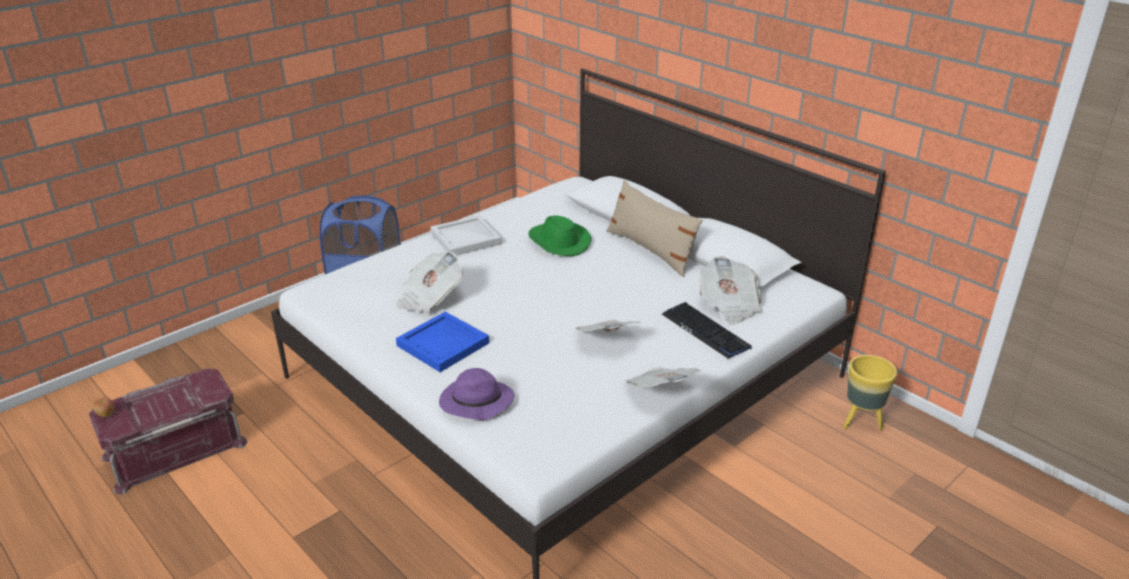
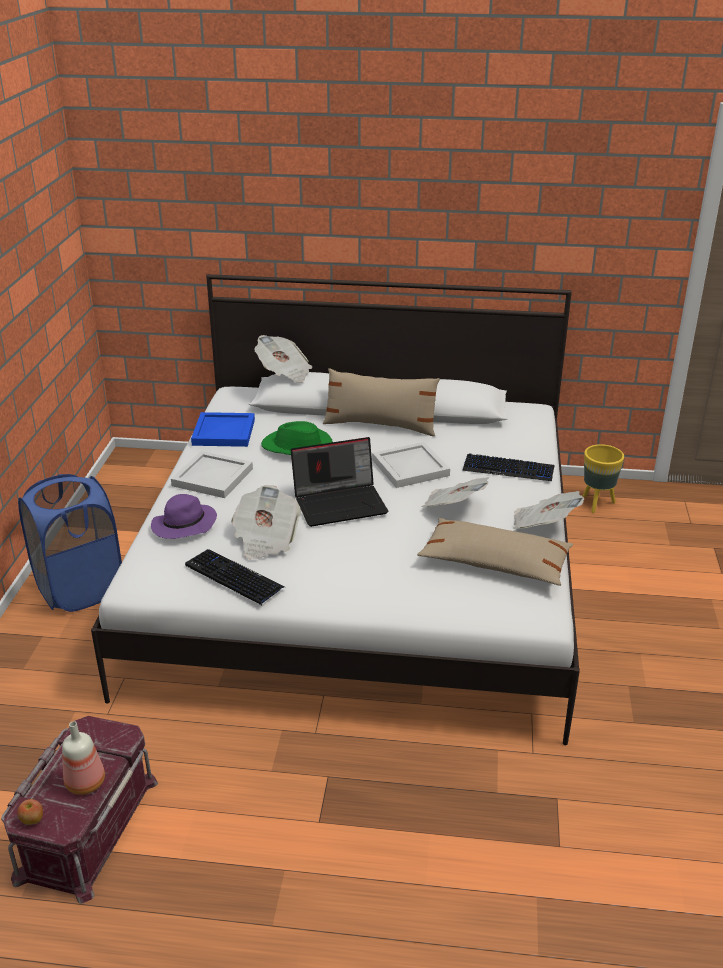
camera: 40 degrees left, 0 degrees up
blue tray [396,312,489,372] -> blue tray moved to [191,412,255,447]
purple hat [439,368,514,420] -> purple hat moved to [151,494,217,539]
newspaper [699,256,762,325] -> newspaper moved to [254,335,312,383]
none -> bottle [62,721,105,795]
none -> keyboard [185,549,285,605]
none -> laptop [291,437,388,527]
none -> white tray [372,442,450,488]
none -> beige pillow [417,518,573,586]

